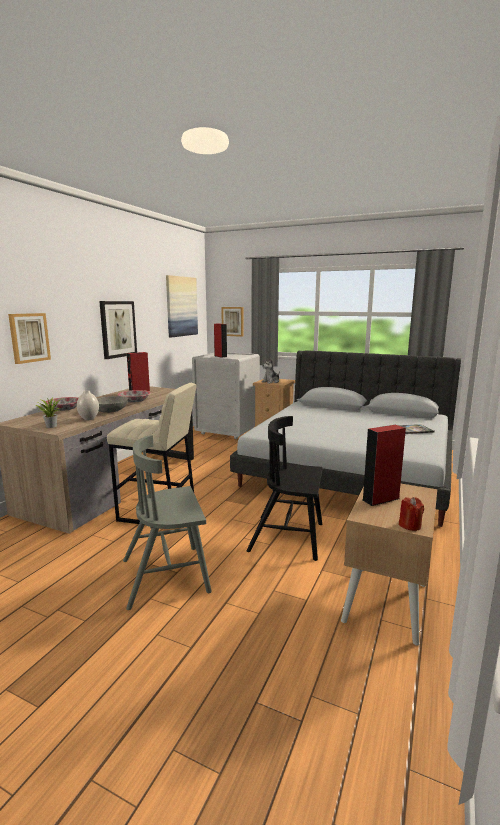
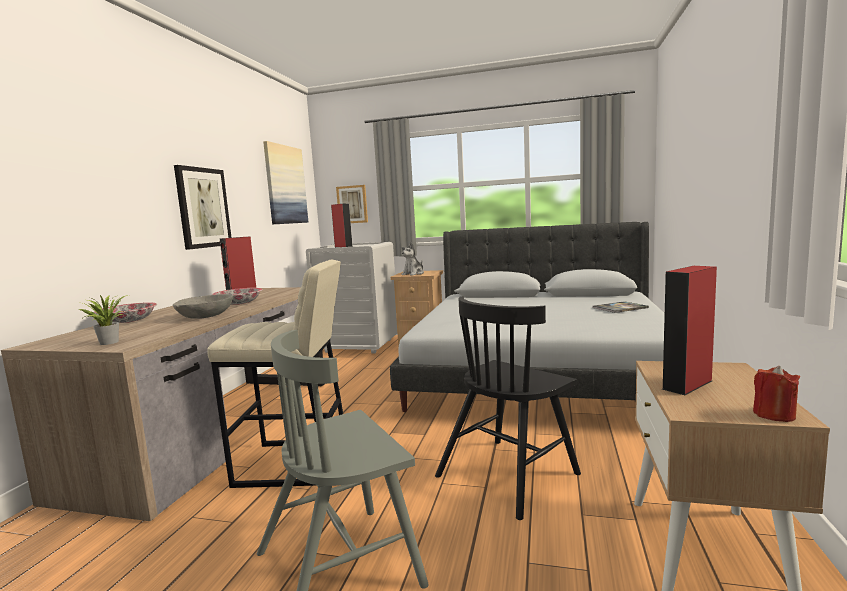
camera: 10 degrees left, 5 degrees down
picture [8,313,51,364] -> none
white vase [77,390,99,420] -> none
black chair [246,416,322,561] -> black chair turned 45 degrees counterclockwise [435,296,581,520]

